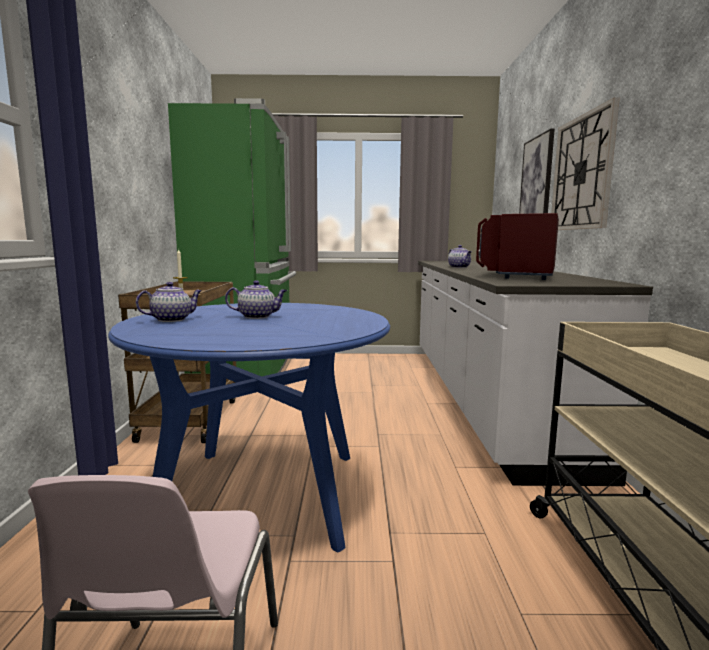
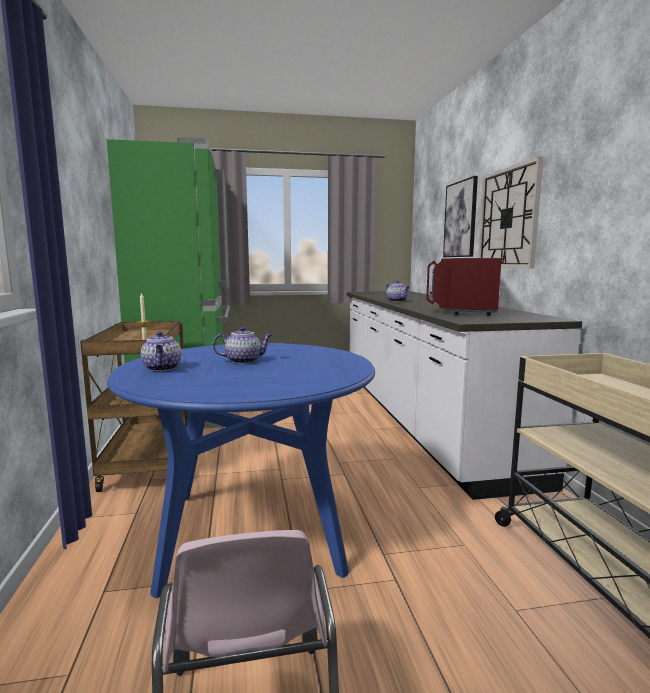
camera: 10 degrees left, 0 degrees up
teapot [136,282,202,322] -> teapot turned 120 degrees clockwise [141,331,182,371]

